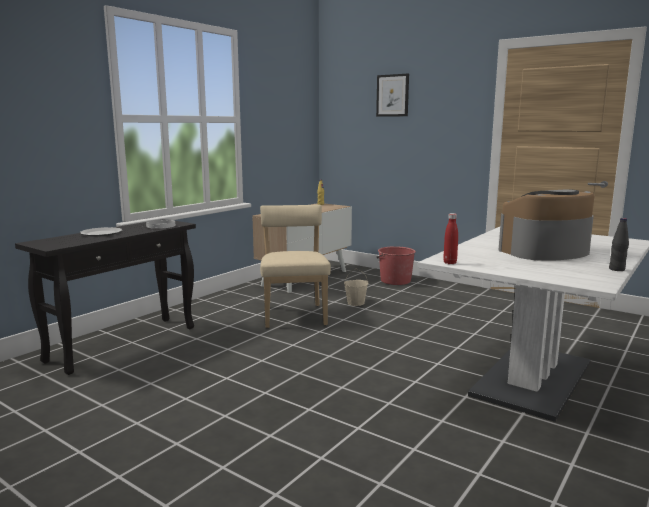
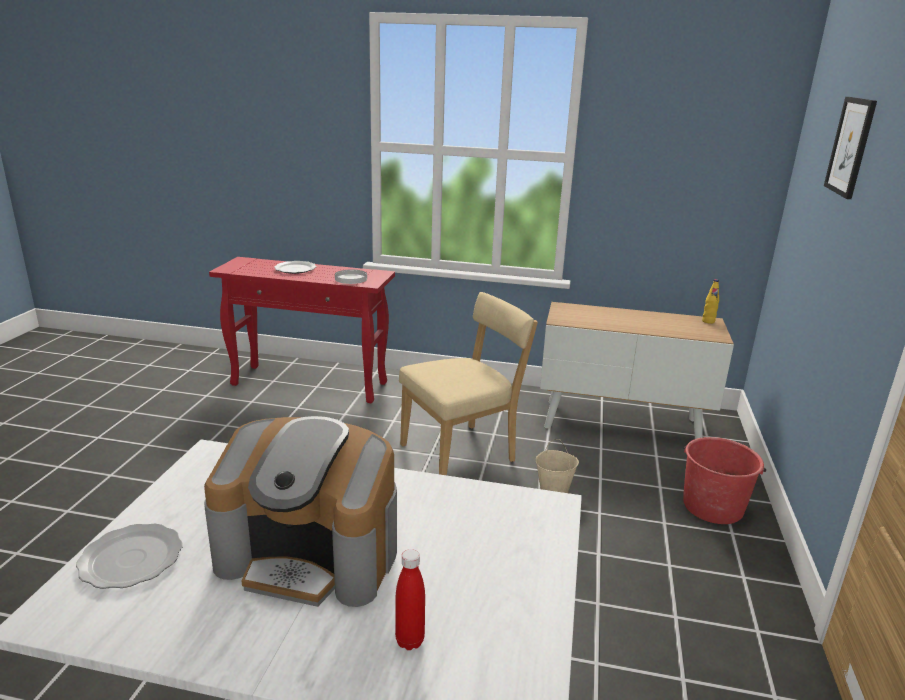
camera: 65 degrees right, 10 degrees up
black console table [15,221,196,375] -> red console table [209,257,395,403]
red bottle [443,213,458,264] -> red bottle moved to [395,549,425,650]
coffee machine [499,189,594,261] -> coffee machine turned 150 degrees clockwise [204,416,397,607]
black bottle [609,218,629,271] -> none
none -> plate [76,523,183,589]

